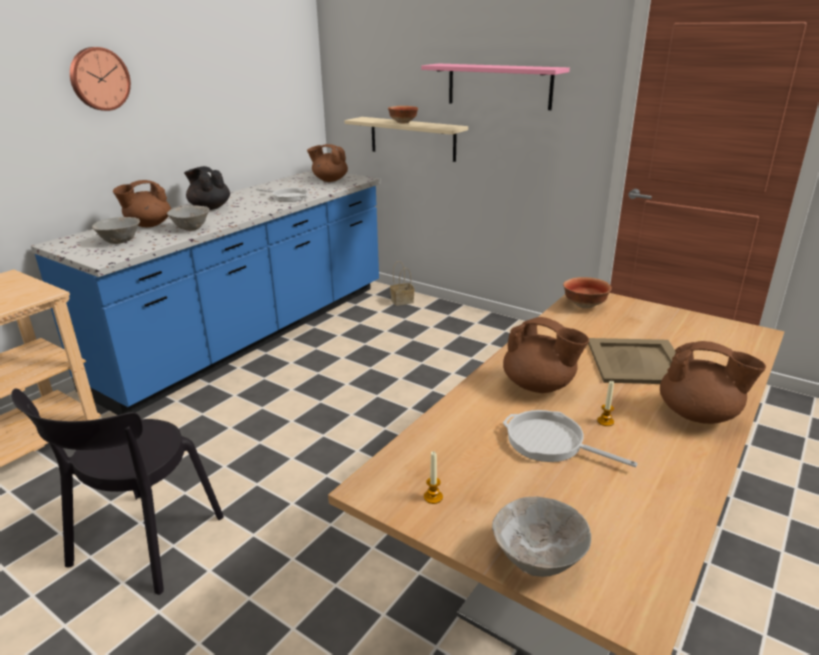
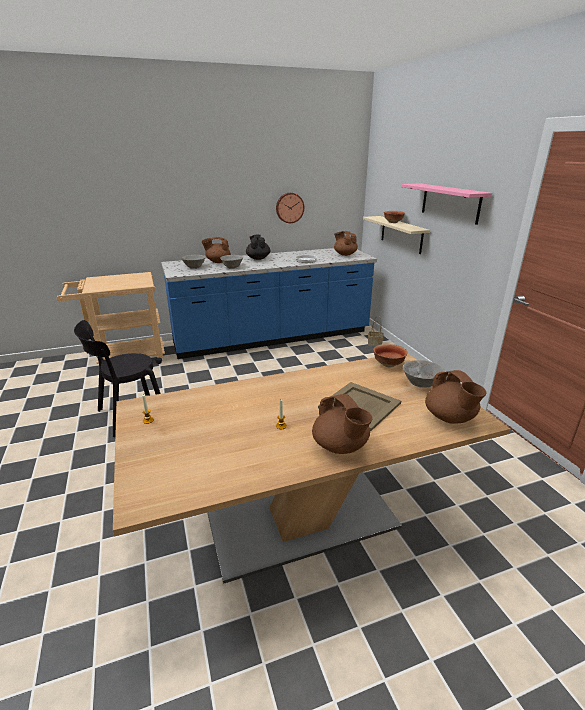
camera: 35 degrees right, 0 degrees up
wall clock [70,47,131,111] -> wall clock moved to [276,193,304,223]
grey bowl [492,497,591,577] -> grey bowl moved to [403,360,445,388]
brown teapot [503,317,589,393] -> brown teapot moved to [425,370,487,424]
frying pan [503,410,638,467] -> none

